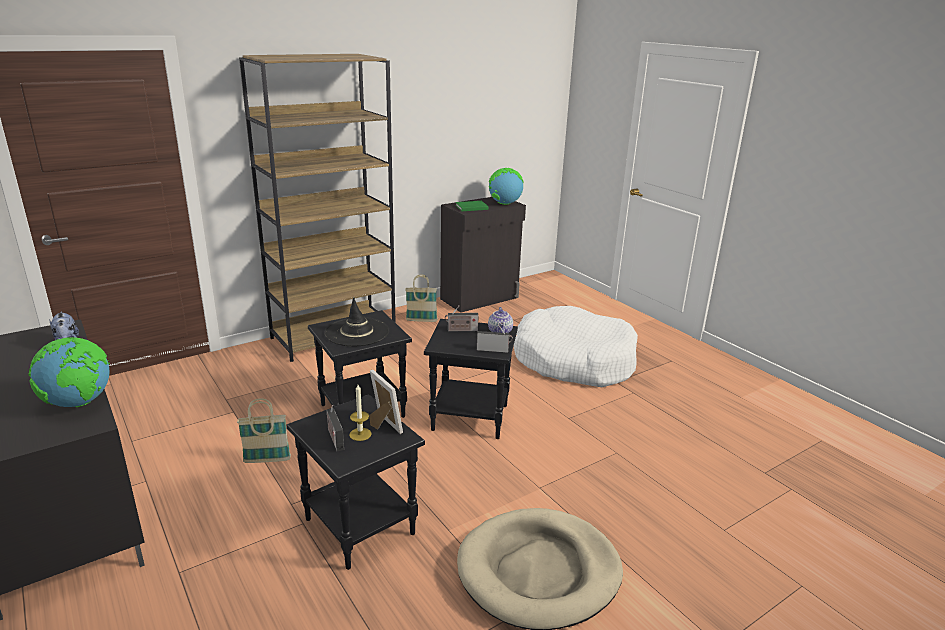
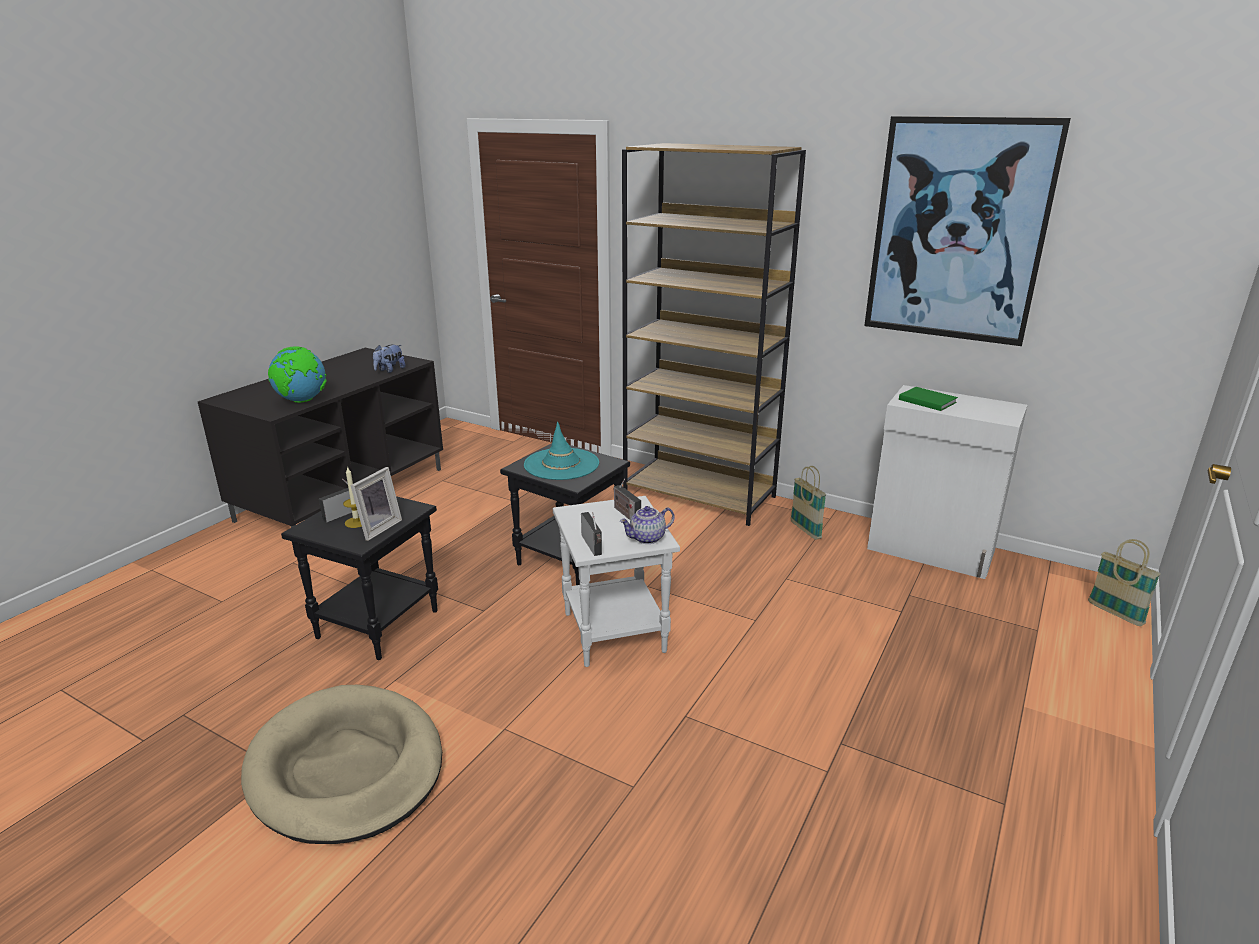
camera: 65 degrees right, 0 degrees up
basket [237,398,291,463] -> basket moved to [1088,539,1161,626]
black hat [324,297,389,346] -> turquoise hat [524,422,599,480]
black side table [424,319,518,439] -> white side table [553,496,680,667]
black cabinet [440,197,526,313] -> white cabinet [867,385,1027,579]
globe [489,168,524,205] -> none
white dog bed [514,306,638,387] -> none
none -> picture [864,116,1071,346]

